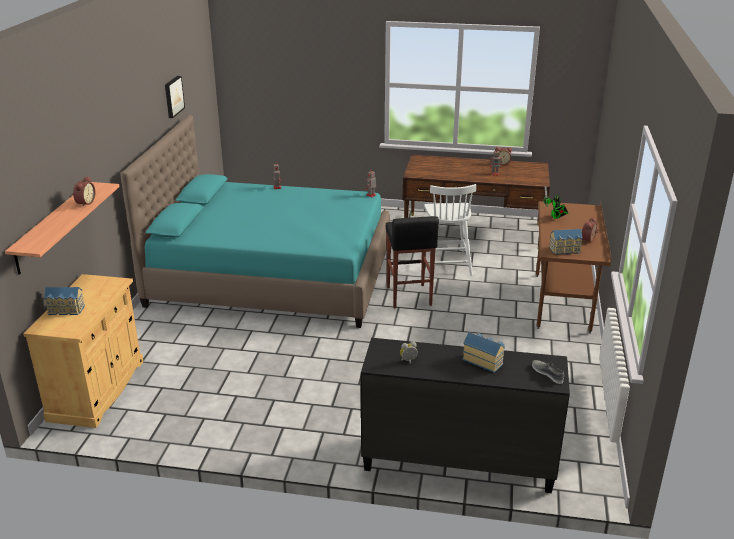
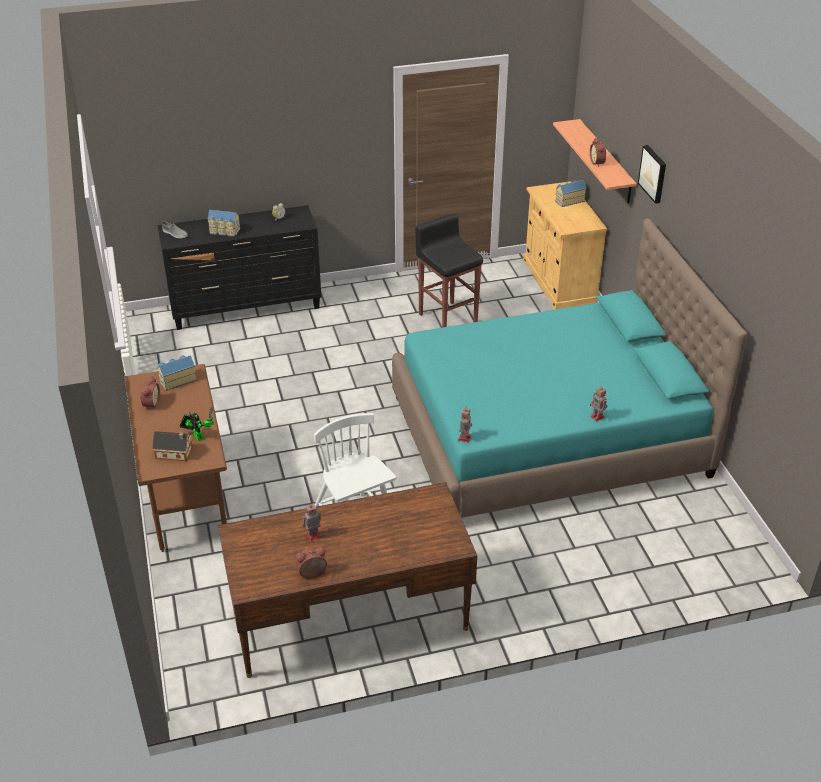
camera: 155 degrees right, 10 degrees up
picture [165,75,185,118] -> picture moved to [638,145,666,204]
black stool [386,216,439,308] -> black stool moved to [415,214,483,328]
none -> toy house [152,431,193,461]

